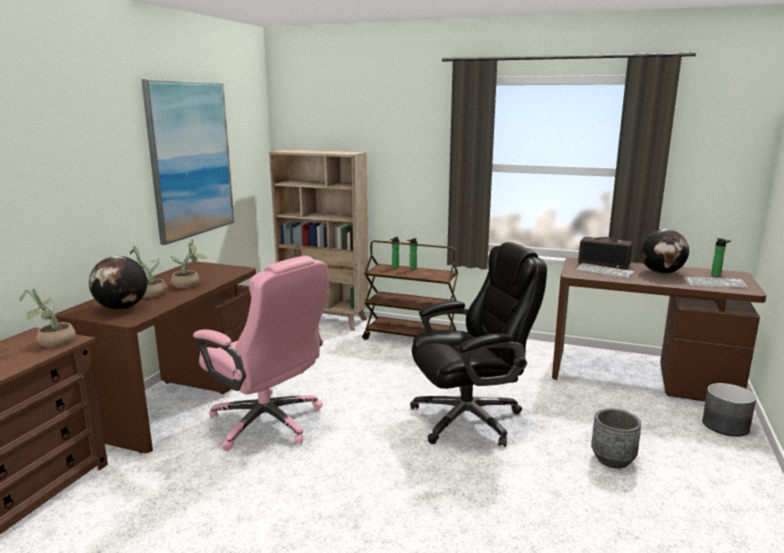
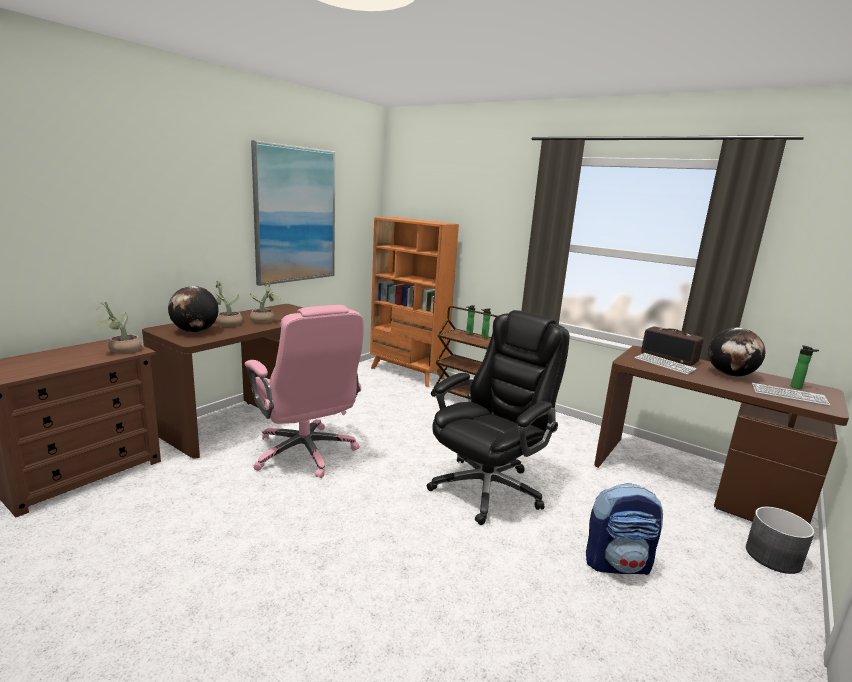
camera: 15 degrees right, 0 degrees up
beige bookcase [269,149,369,331] -> orange bookcase [370,217,459,387]
black office chair [410,242,547,447] -> black office chair turned 45 degrees counterclockwise [427,310,569,525]
grey planter [591,408,642,469] -> backpack [586,483,663,575]

